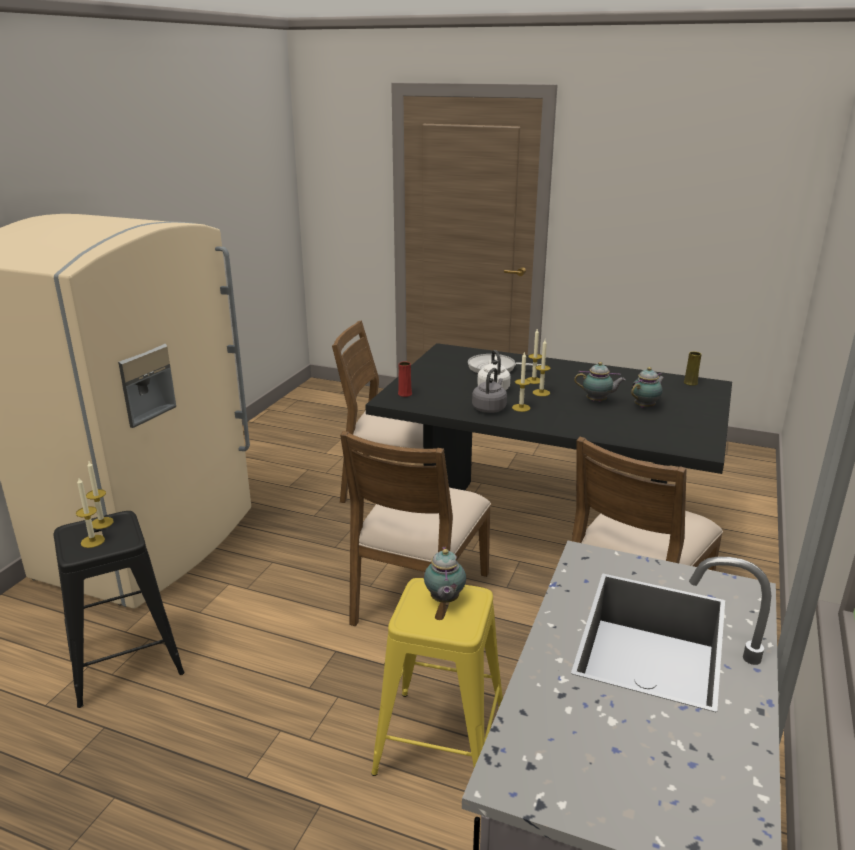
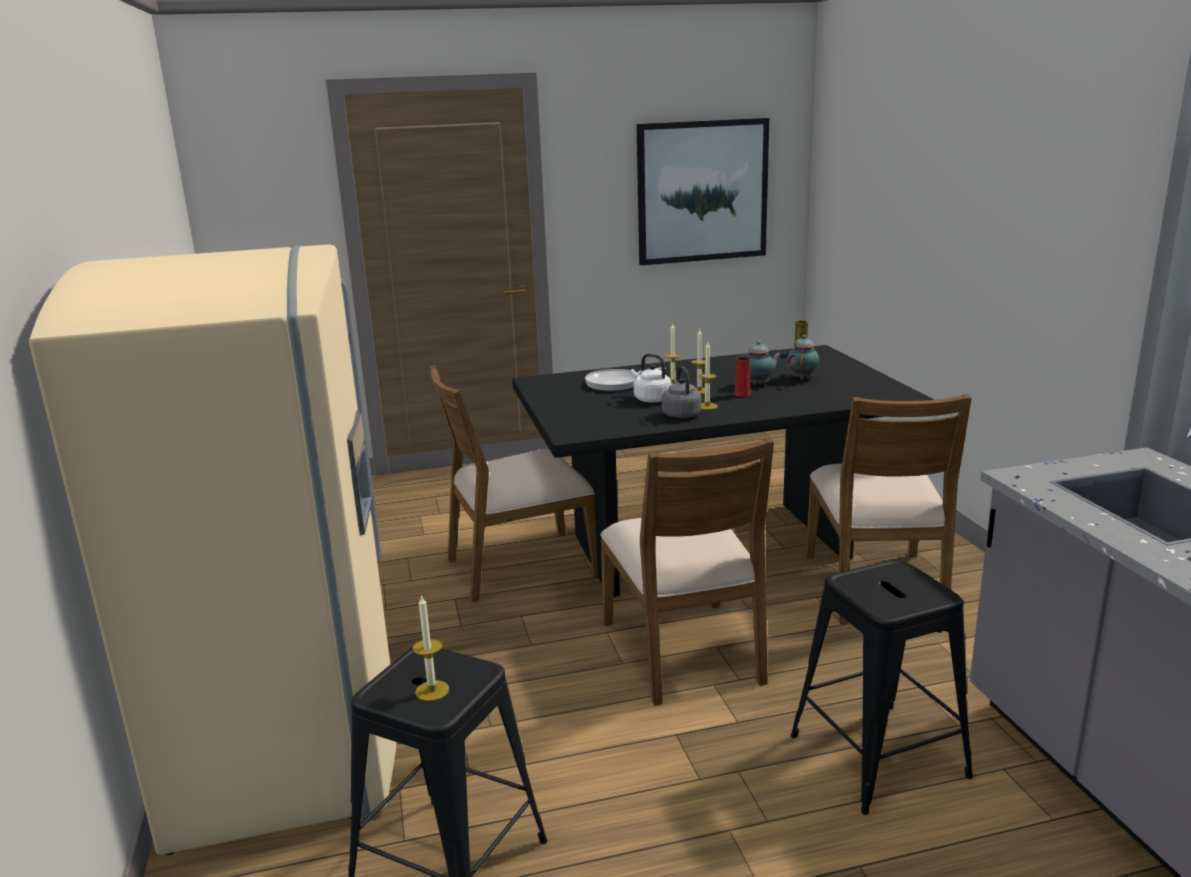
camera: 35 degrees left, 5 degrees down
candle [86,461,114,529] -> none
yellow stool [371,578,503,776] -> black stool [791,560,973,815]
red vase [398,362,412,397] -> red vase moved to [734,357,751,397]
teapot [424,547,466,603] -> none
none -> picture [636,118,769,265]

